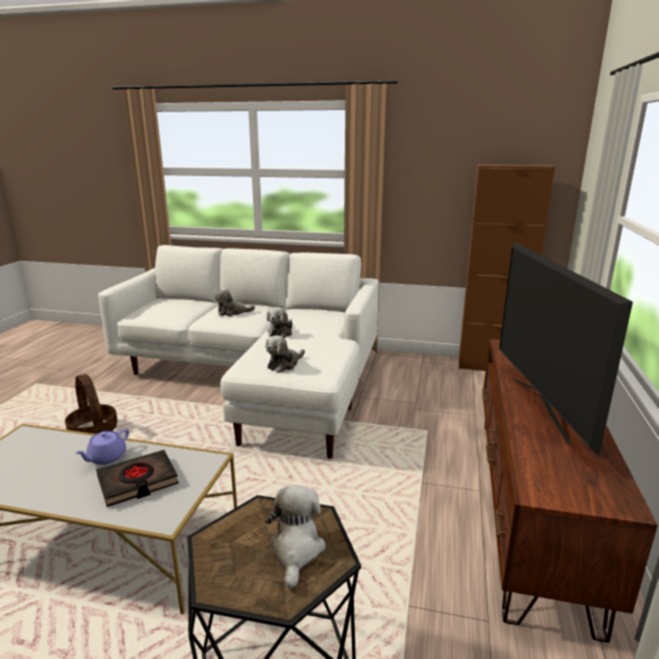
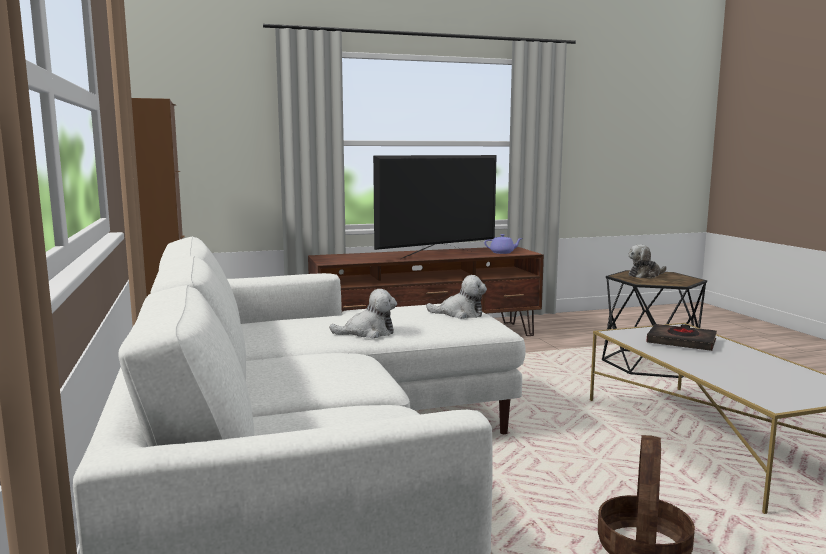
camera: 120 degrees left, 10 degrees down
purple teapot [75,429,129,465] -> purple teapot moved to [484,234,523,254]
plush toy [214,288,255,316] -> none

